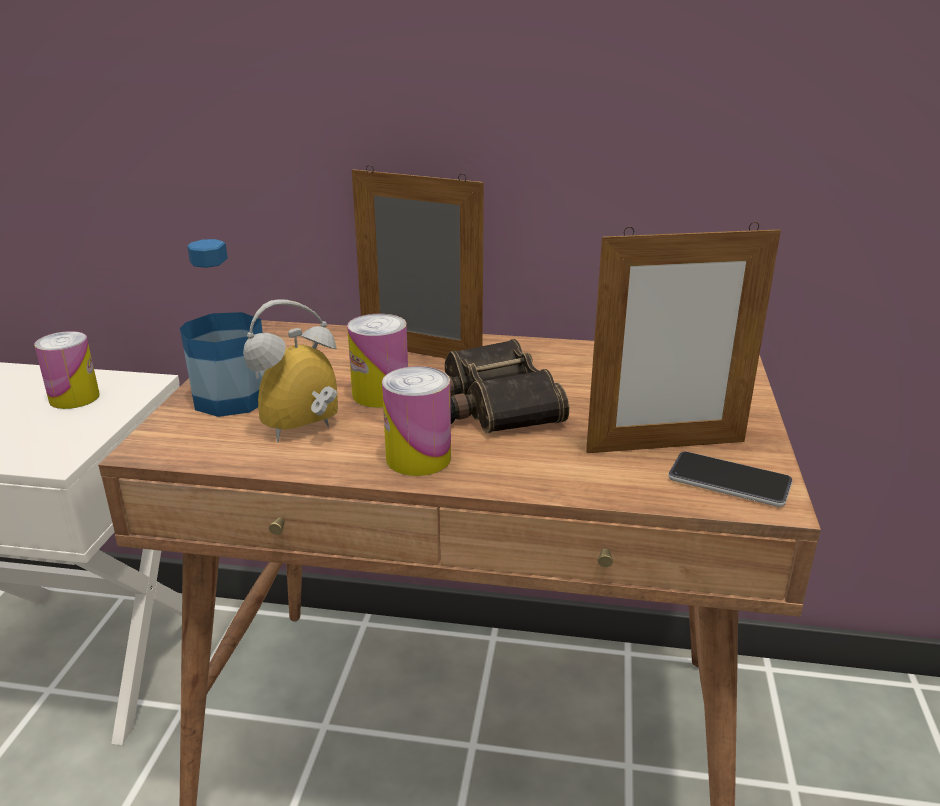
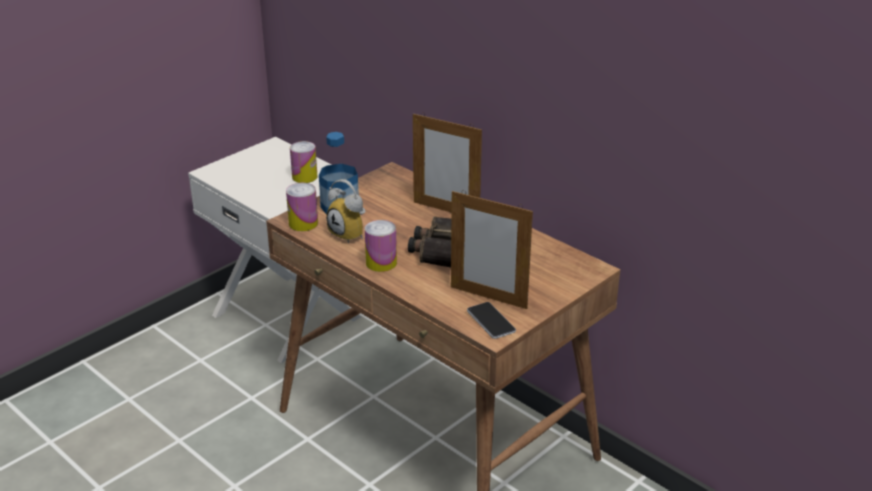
camera: 35 degrees right, 5 degrees up
alarm clock [243,299,338,443] -> alarm clock turned 135 degrees counterclockwise [326,179,365,244]
can [347,314,408,408] -> can moved to [286,183,318,231]
picture frame [352,165,484,359] -> picture frame turned 150 degrees clockwise [413,112,482,212]

